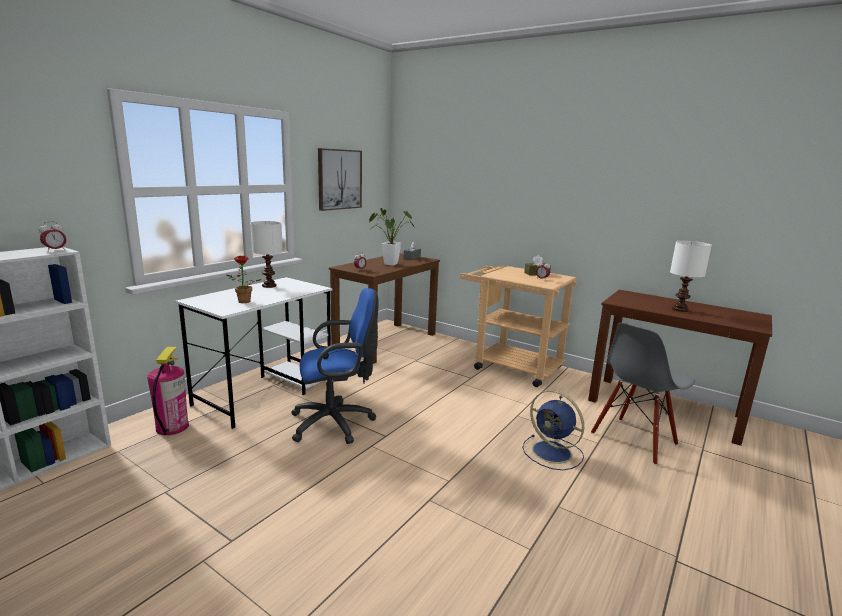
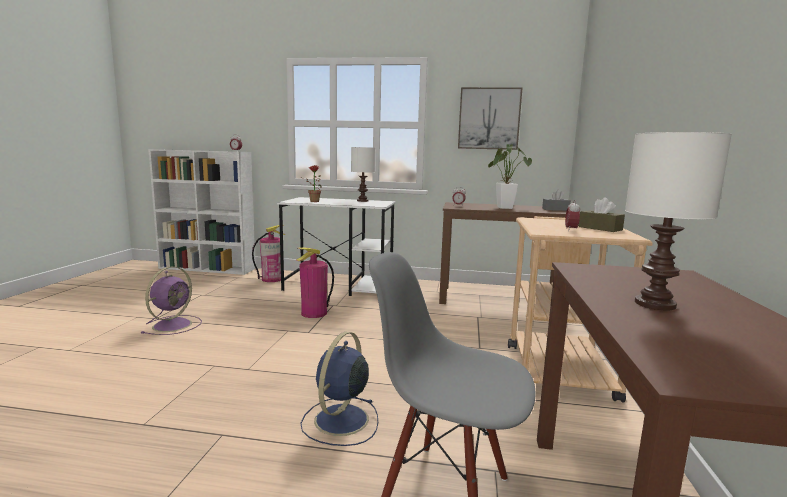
camera: 65 degrees right, 5 degrees down
blue office chair [291,288,379,444] -> fire extinguisher [296,247,334,318]
none -> purple fan [140,267,202,335]

